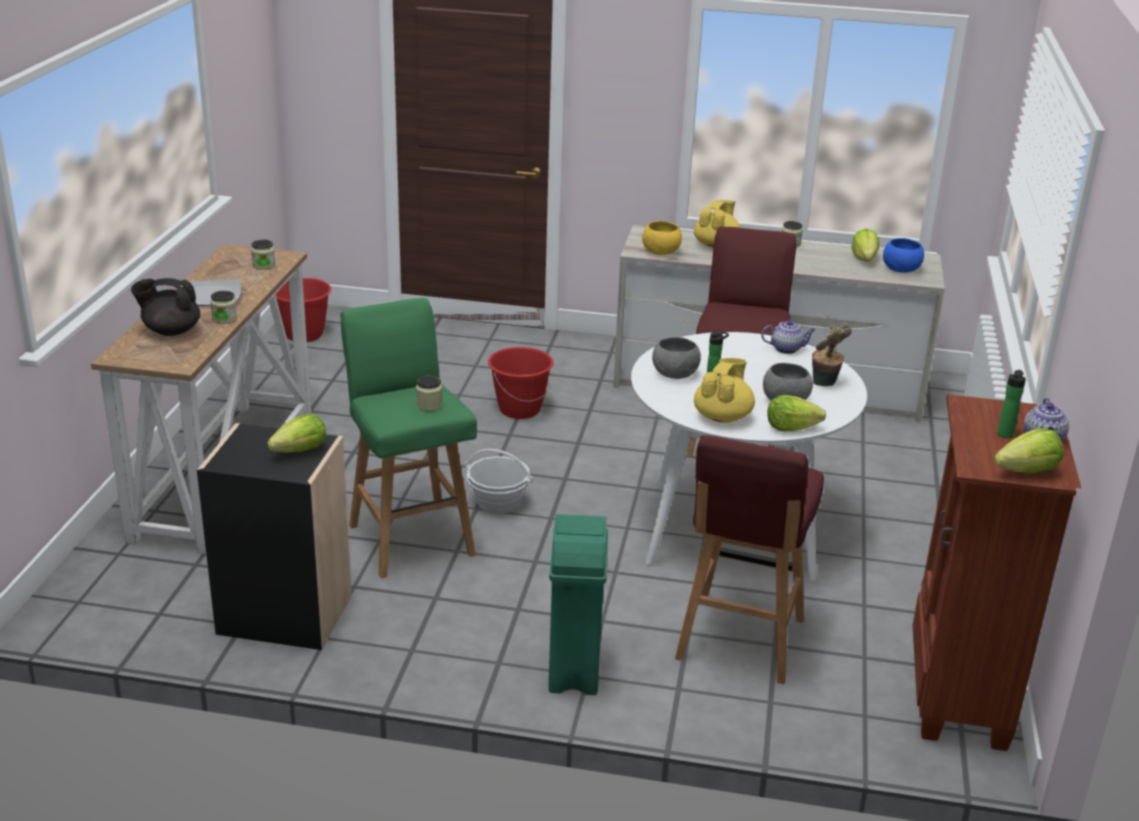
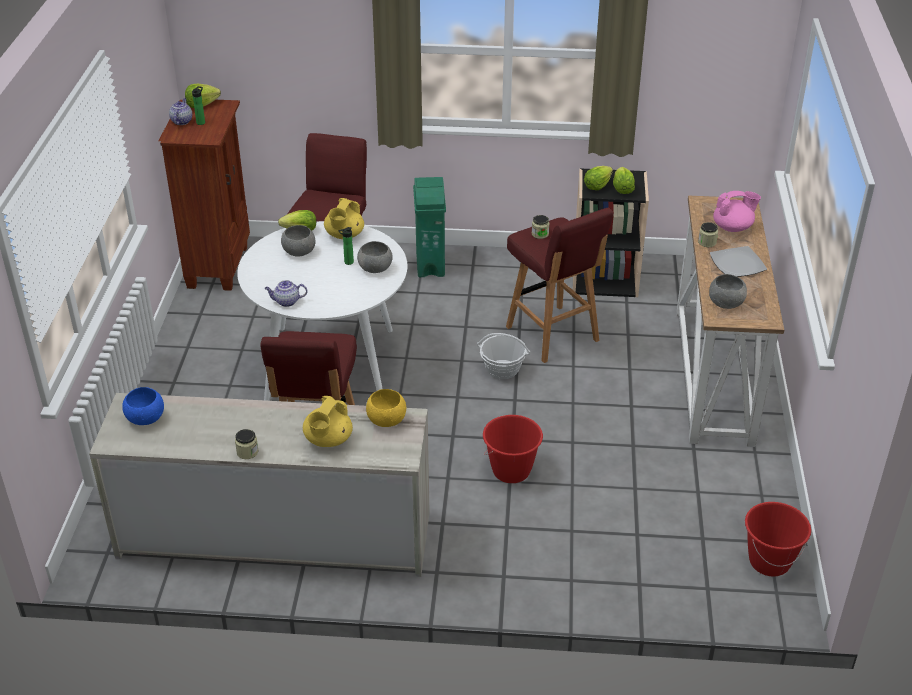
camera: 175 degrees right, 10 degrees up
black teapot [131,278,200,336] -> pink teapot [713,191,761,232]
jar [251,240,275,270] -> grey bowl [709,274,747,309]
green stool [340,298,477,578] -> red stool [506,208,614,363]
potted plant [812,323,852,386] -> none
lettuce [851,229,879,261] -> lettuce moved to [613,167,635,194]

